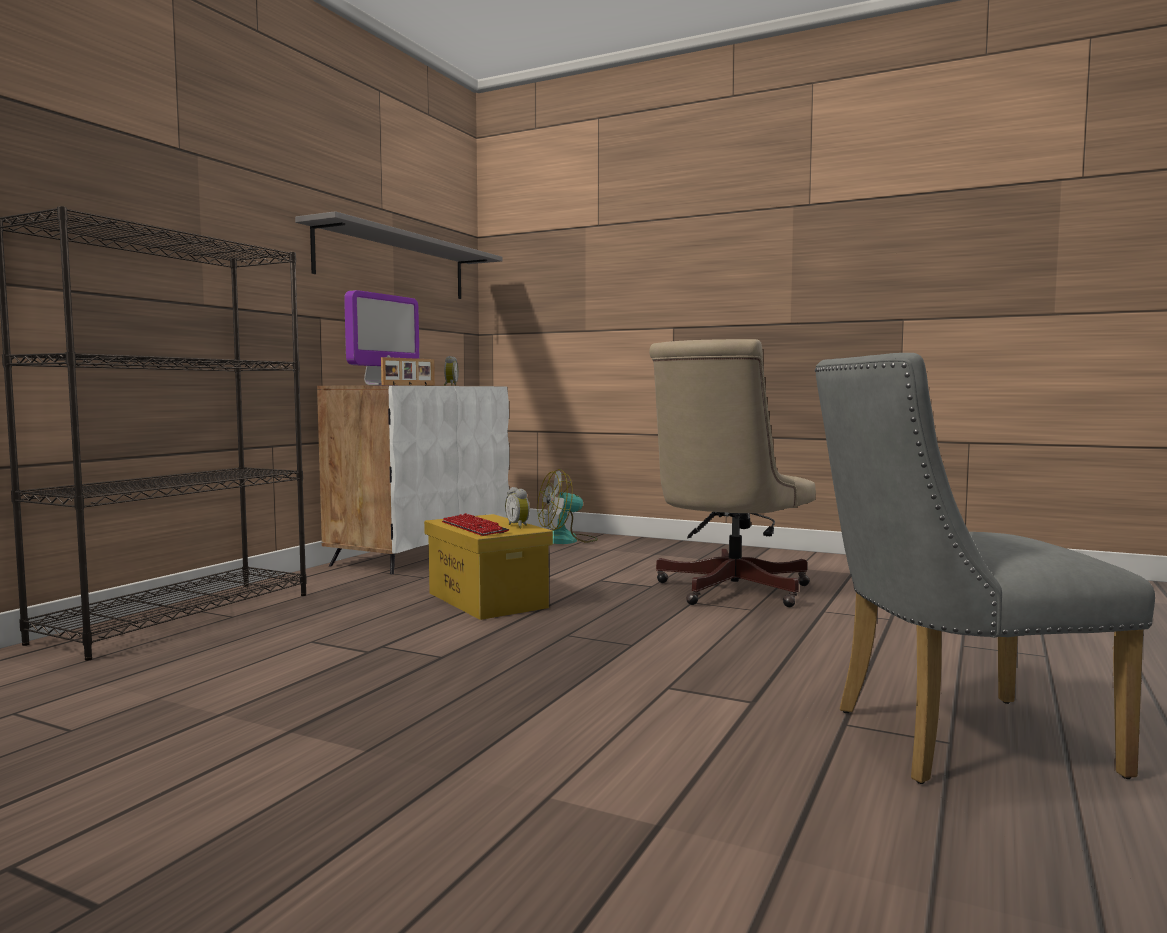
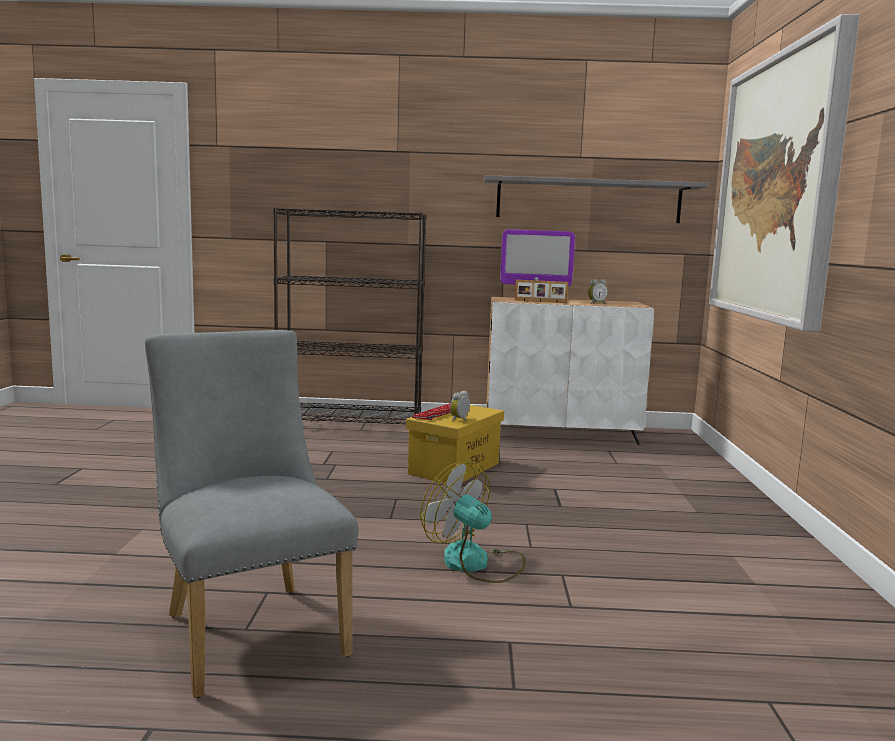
camera: 65 degrees right, 5 degrees up
fan [538,469,598,544] -> fan moved to [420,461,526,583]
beige office chair [649,339,816,607] -> none
none -> picture [709,14,860,332]

